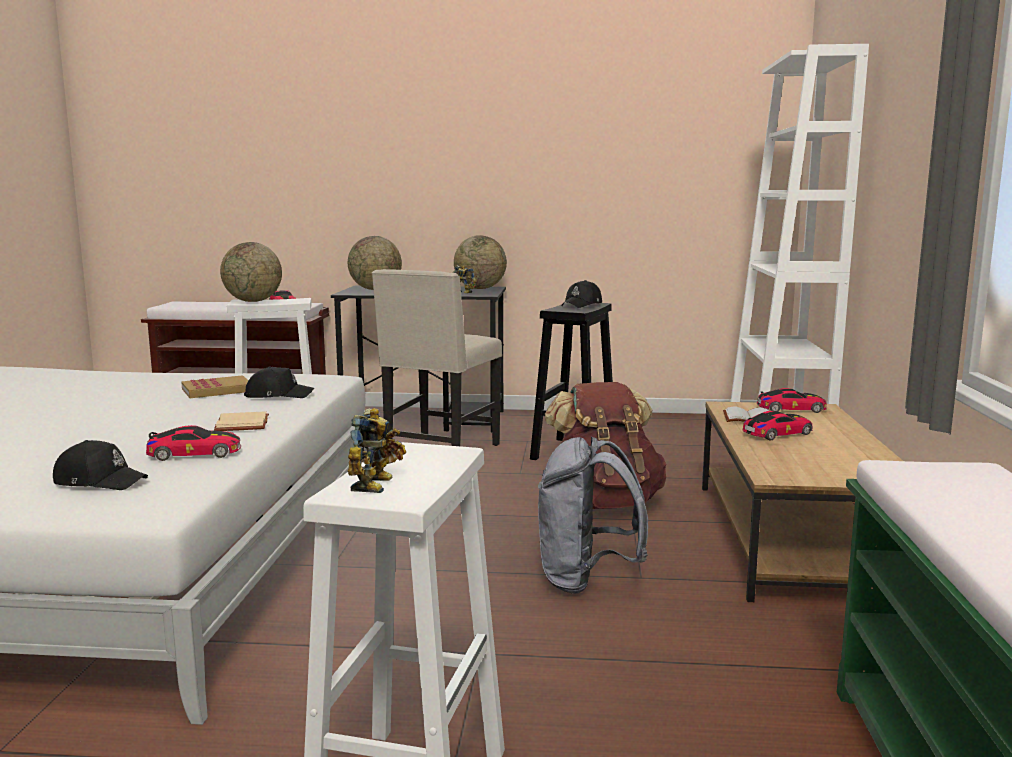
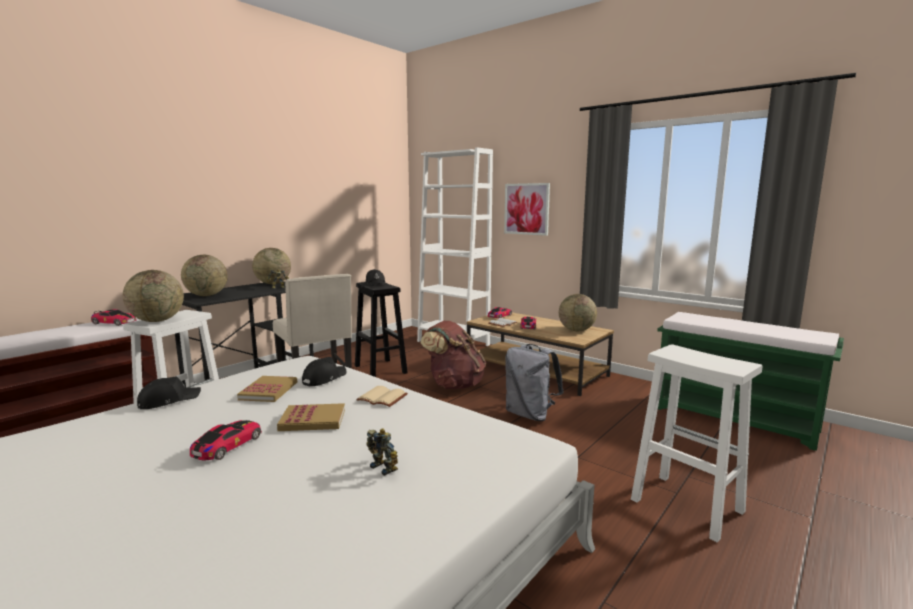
camera: 55 degrees left, 0 degrees up
black cap [53,440,148,490] -> black cap moved to [137,377,201,409]
toy car [146,425,241,461] -> toy car moved to [190,420,262,461]
toy robot [348,408,406,493] -> toy robot moved to [366,428,398,476]
none -> book [277,403,345,431]
none -> picture [504,183,550,236]
none -> globe [559,294,597,331]

